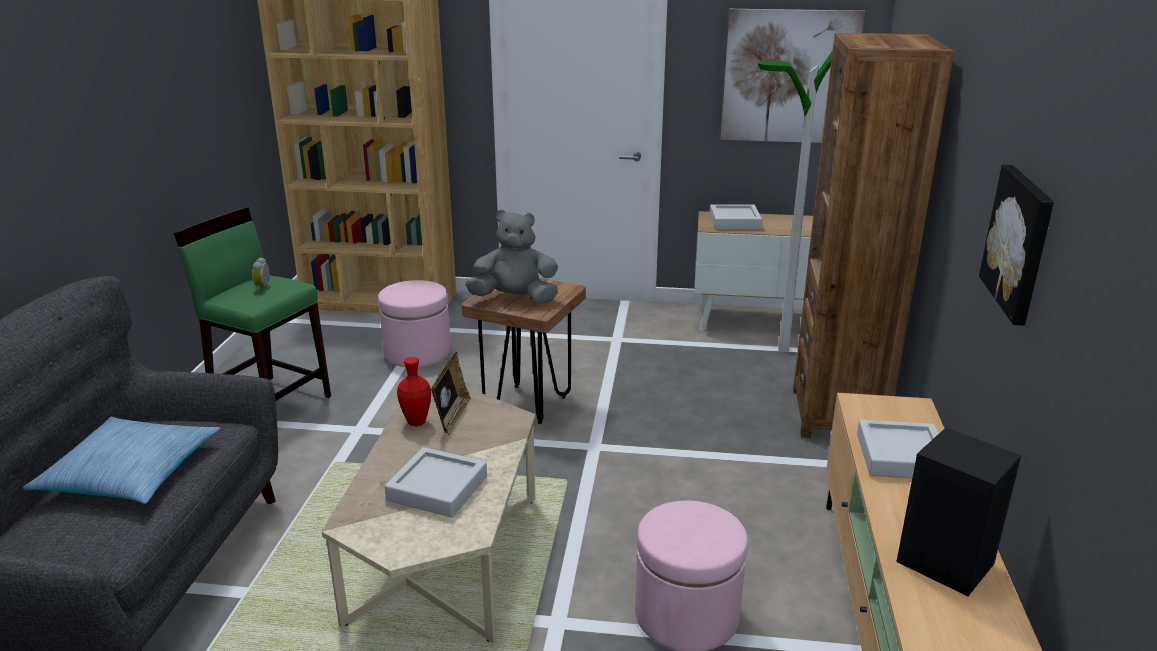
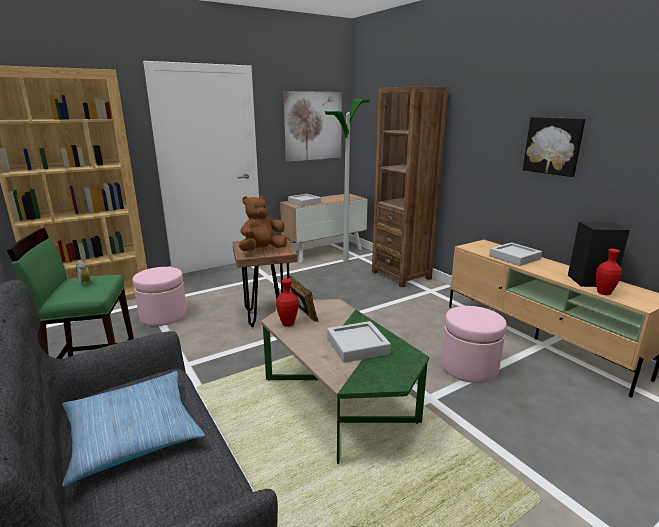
camera: 40 degrees left, 5 degrees down
beige coffee table [322,391,536,644] -> green coffee table [261,299,429,464]
grey plush toy [465,210,558,304] -> brown plush toy [239,196,287,251]
none -> red vase [596,249,622,295]

